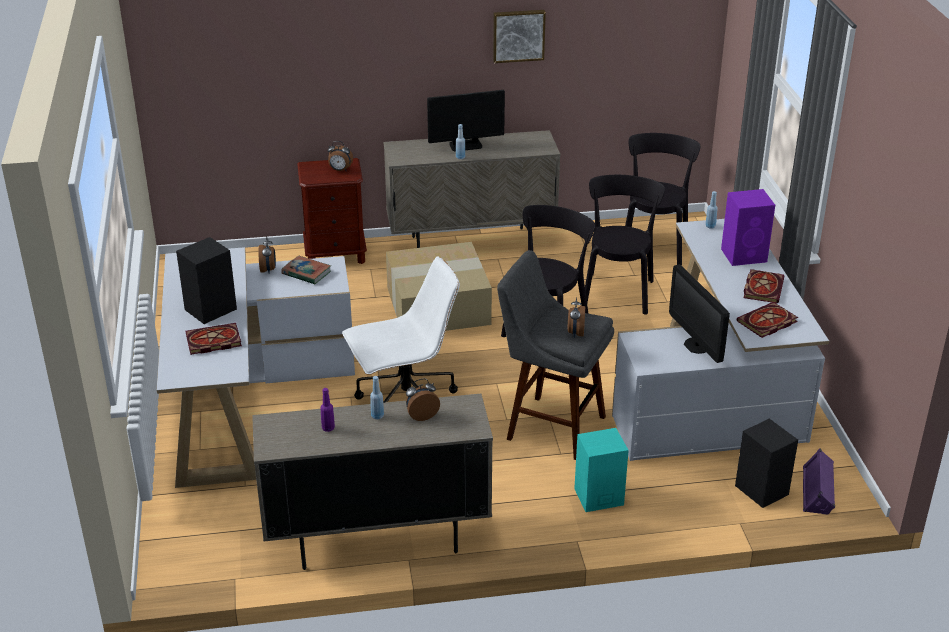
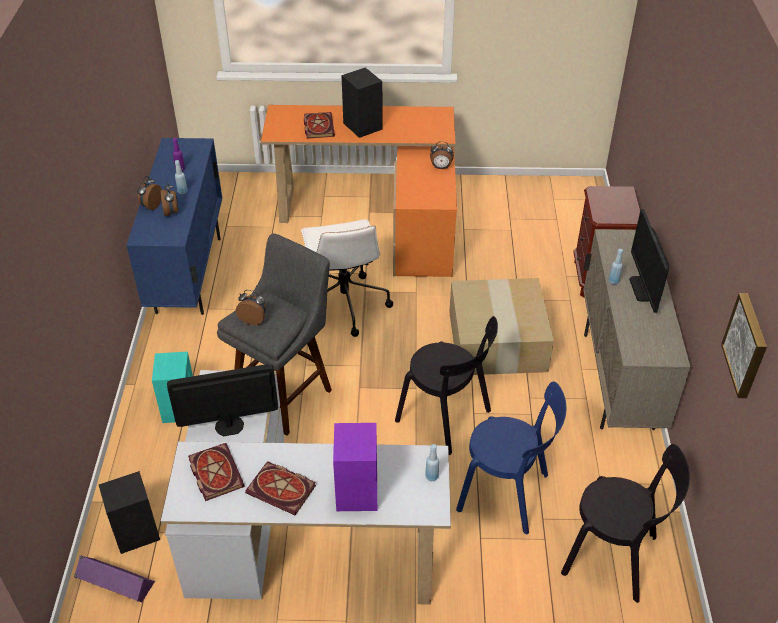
camera: 100 degrees right, 10 degrees up
white desk [157,247,355,488] -> orange desk [261,105,457,277]
beige cabinet [252,394,493,570] -> blue cabinet [126,138,222,315]
book [281,256,331,284] -> none
alarm clock [328,141,353,172] -> alarm clock moved to [137,176,162,210]
picture [493,10,546,63] -> picture moved to [721,293,767,398]
black chair [585,175,665,315] -> blue chair [456,381,566,534]

